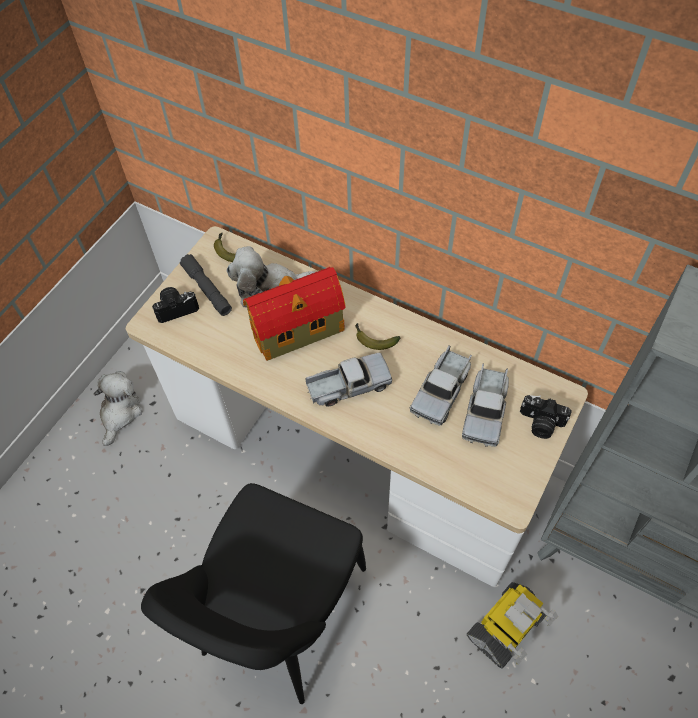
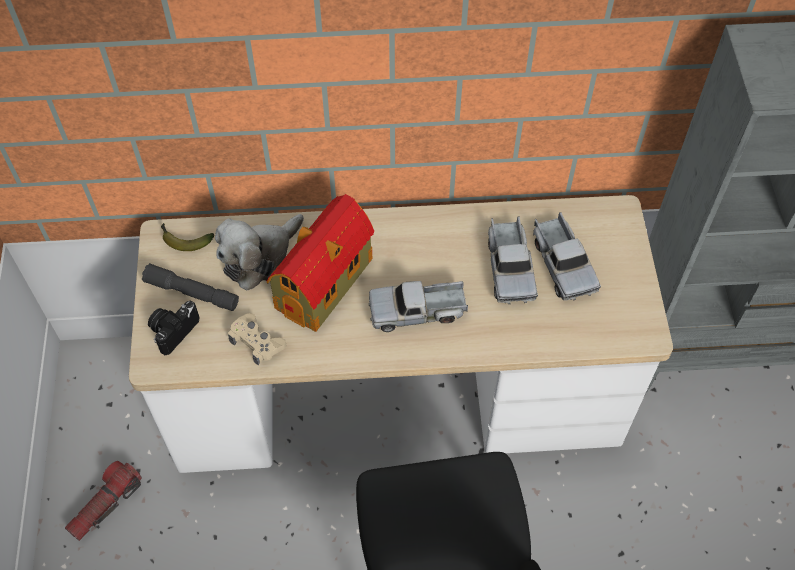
camera: 35 degrees left, 0 degrees up
plush toy [94,371,142,446] -> flashlight [65,461,142,541]
toy truck [305,353,392,407] -> toy truck turned 135 degrees counterclockwise [369,281,468,332]
banana [355,323,400,350] -> none
toy robot [467,582,558,669] -> none
camera [520,395,572,439] -> none
none -> beige game controller [228,313,286,366]

